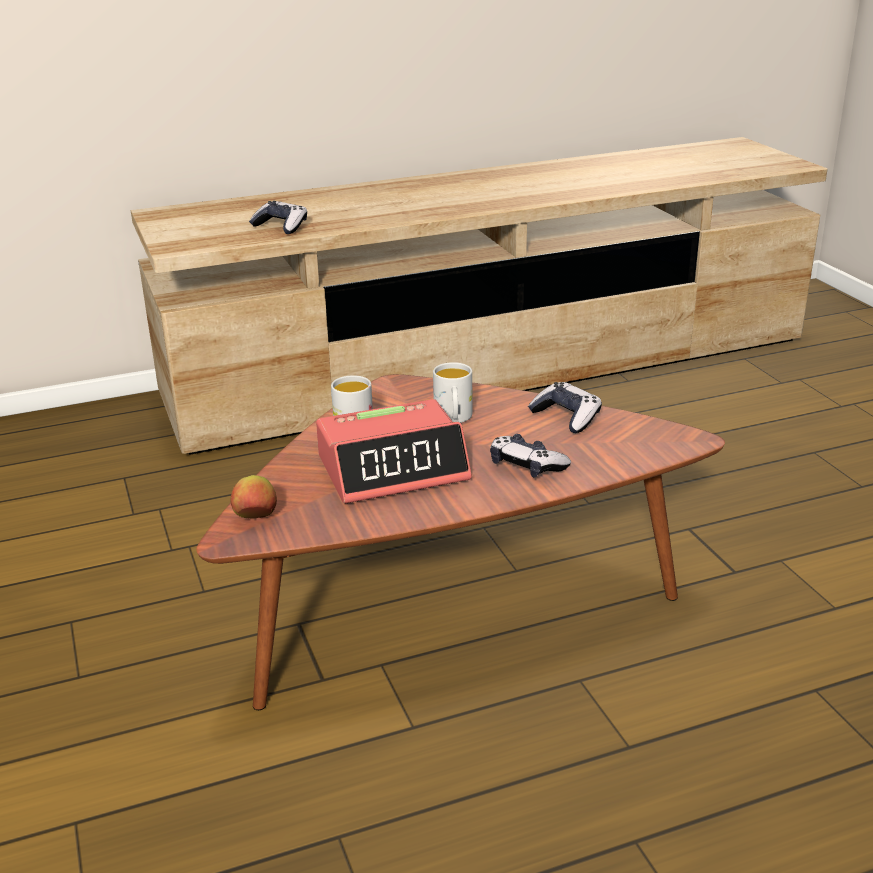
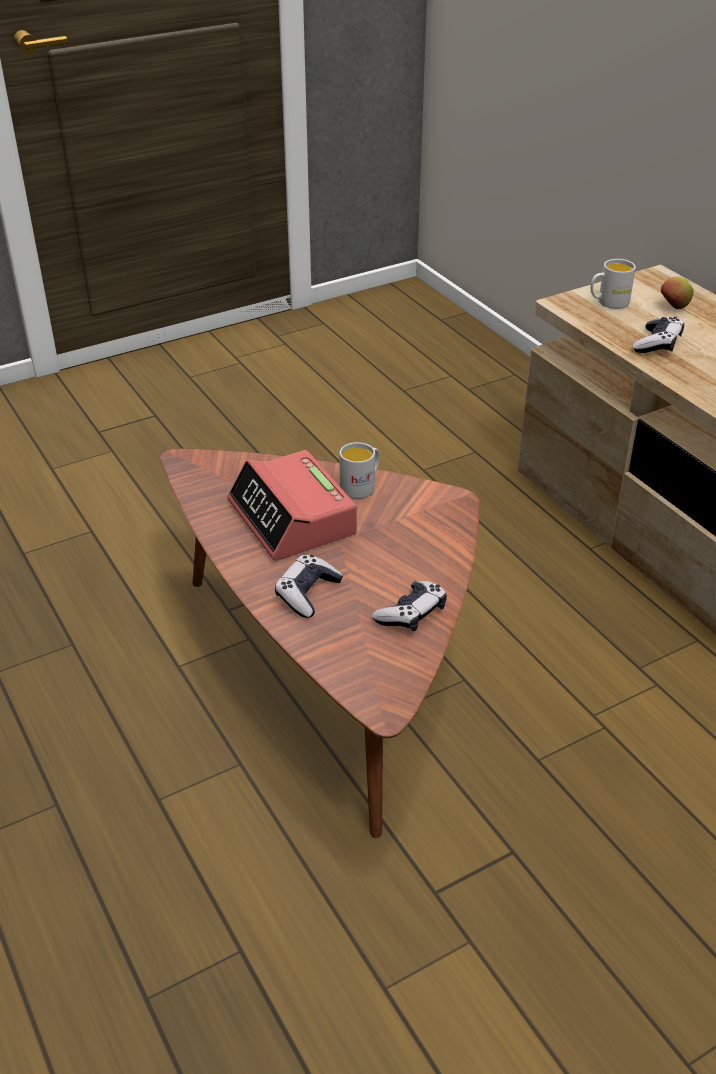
camera: 80 degrees right, 10 degrees up
apple [231,475,277,519] -> apple moved to [661,277,694,309]
white mug [433,362,472,423] -> white mug moved to [590,259,636,309]

